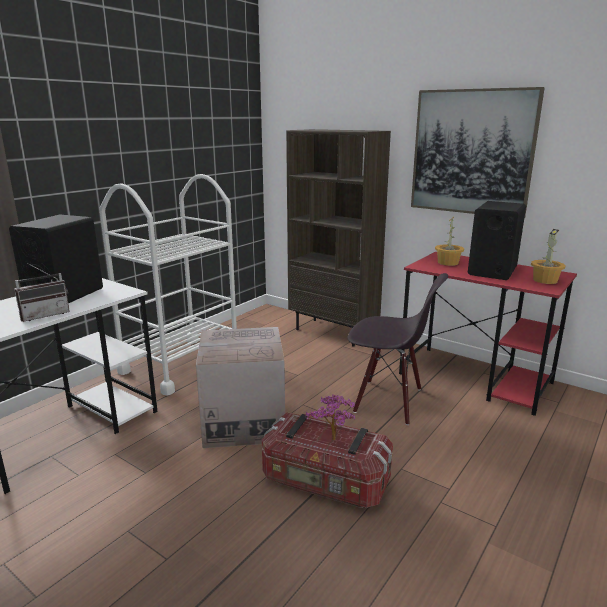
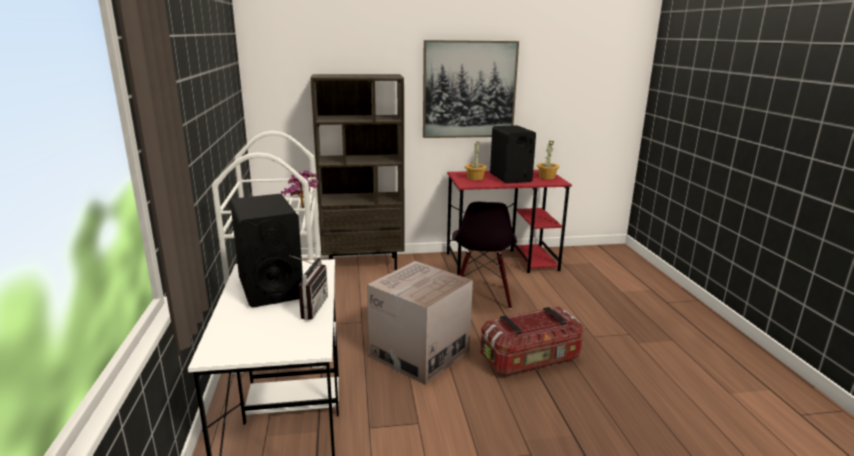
camera: 45 degrees left, 0 degrees up
potted plant [305,394,355,440] -> potted plant moved to [281,170,318,208]
black chair [347,273,448,425] -> black chair turned 120 degrees clockwise [452,202,517,309]

